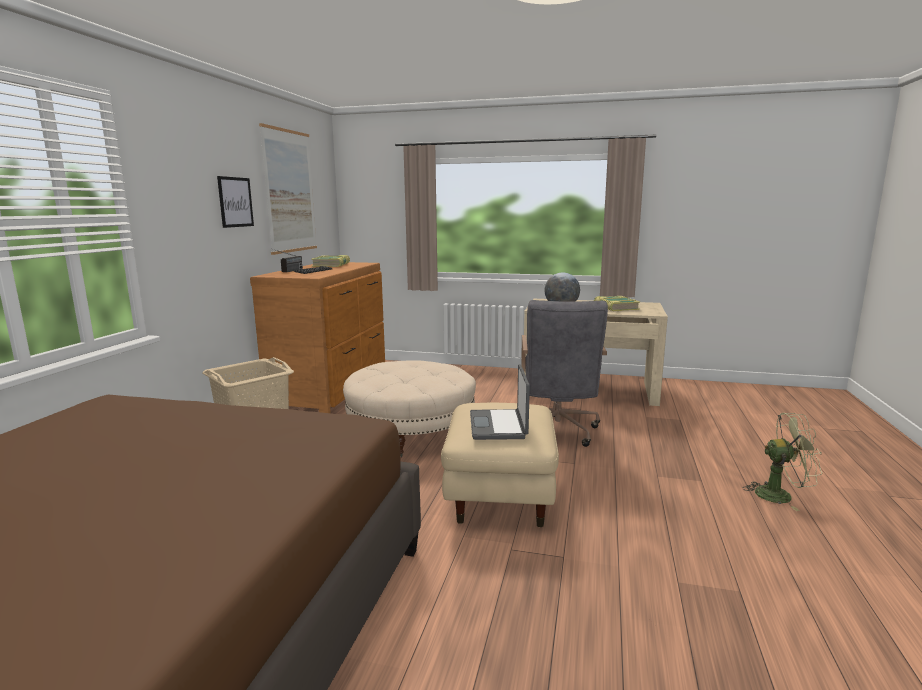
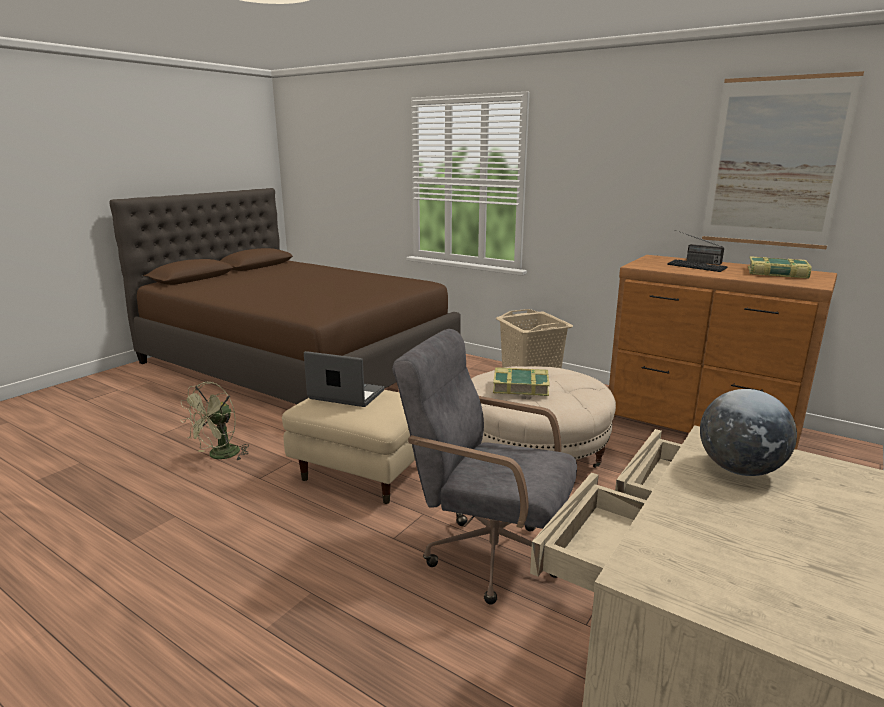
camera: 110 degrees right, 5 degrees up
picture [217,176,254,228] -> none
book [594,296,640,311] -> book moved to [493,367,550,396]
green fan [743,413,822,511] -> green fan moved to [180,382,249,460]

